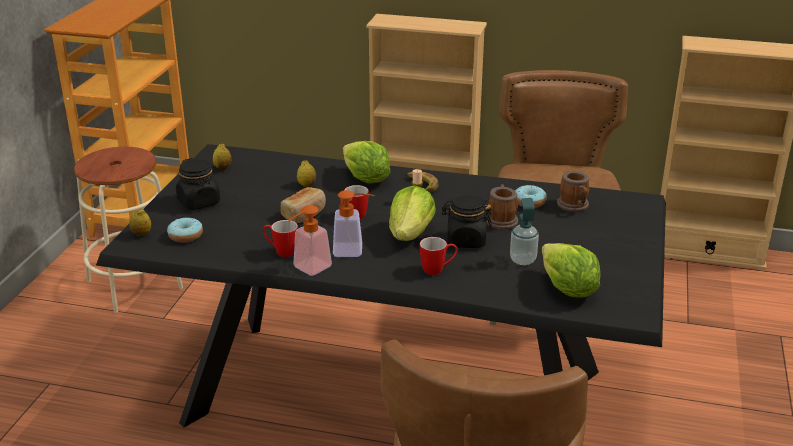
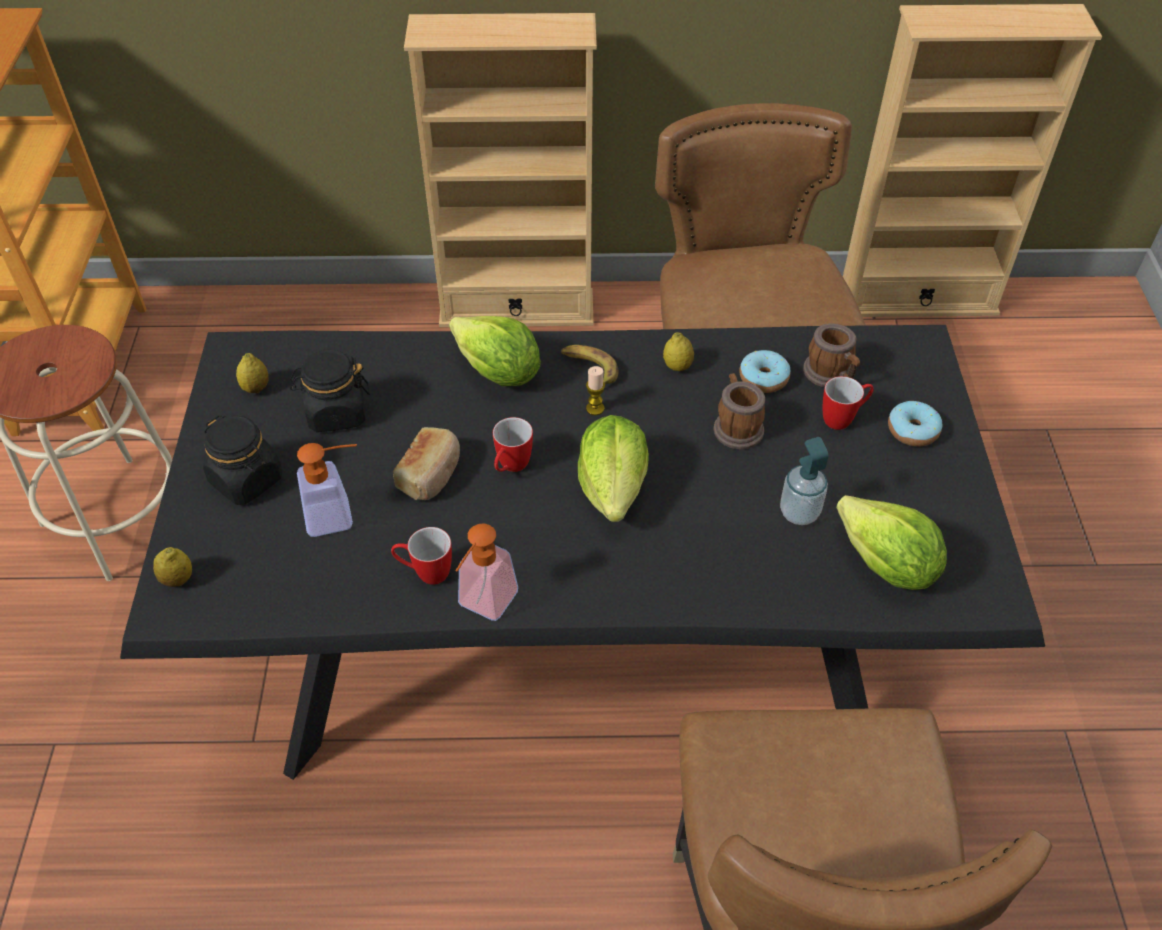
camera: 15 degrees left, 20 degrees up
donut [167,217,203,243] -> donut moved to [888,401,942,446]
lemon [297,160,316,187] -> lemon moved to [663,332,694,371]
soap dispenser [333,190,374,257] -> soap dispenser moved to [297,443,357,537]
mug [420,237,458,275] -> mug moved to [823,376,874,430]
black jar [442,194,492,248] -> black jar moved to [290,349,370,432]

